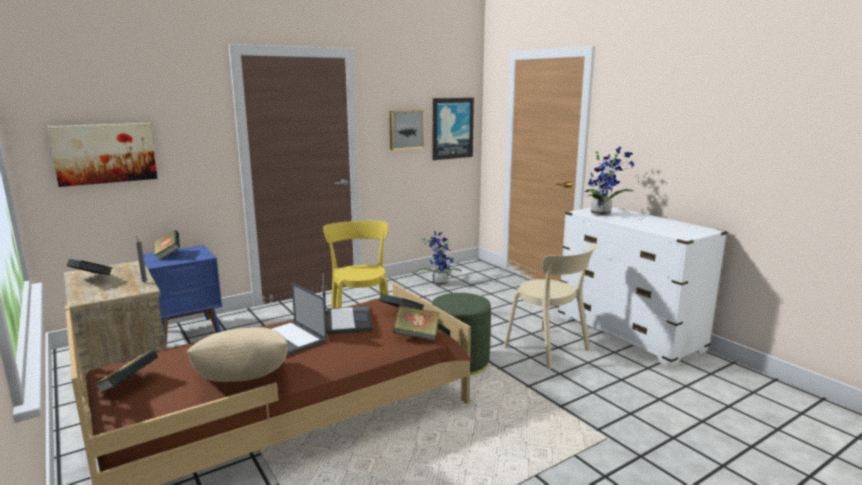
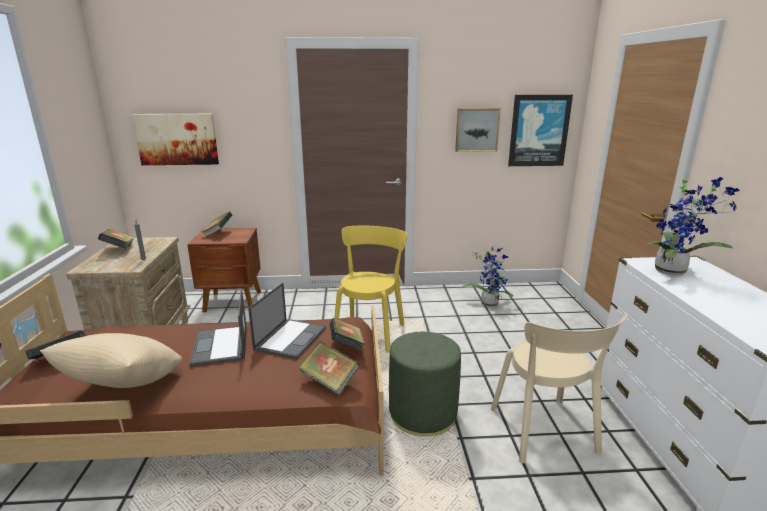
camera: 30 degrees right, 5 degrees up
blue nightstand [143,245,222,346] -> brown nightstand [187,228,261,313]

